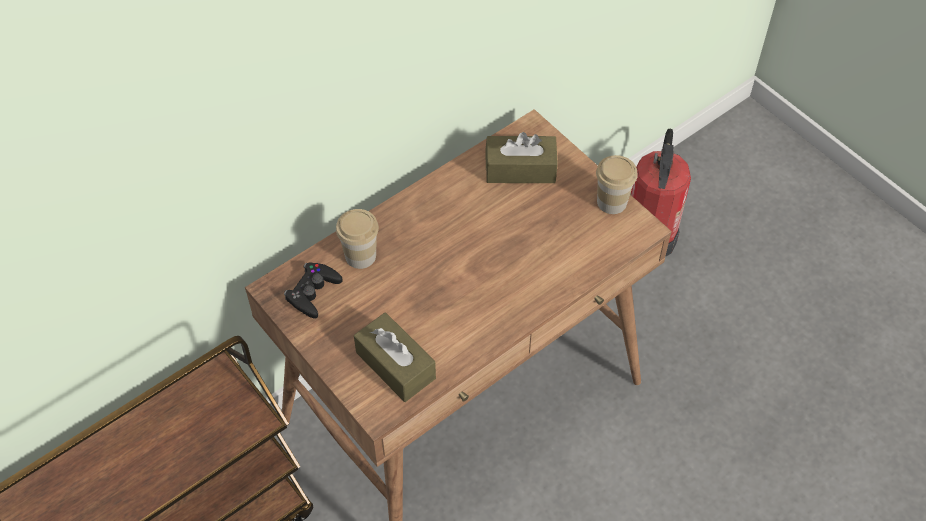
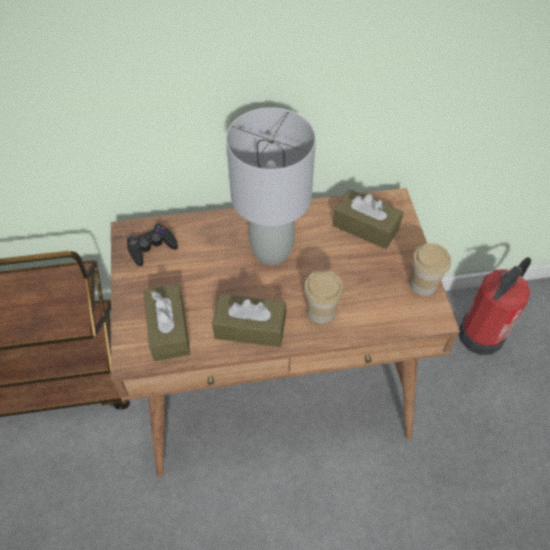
camera: 30 degrees right, 0 degrees up
cup [336,209,379,269] -> cup moved to [304,270,343,324]
none -> brown tissue box [212,294,286,347]
none -> grey table lamp [226,107,316,265]

